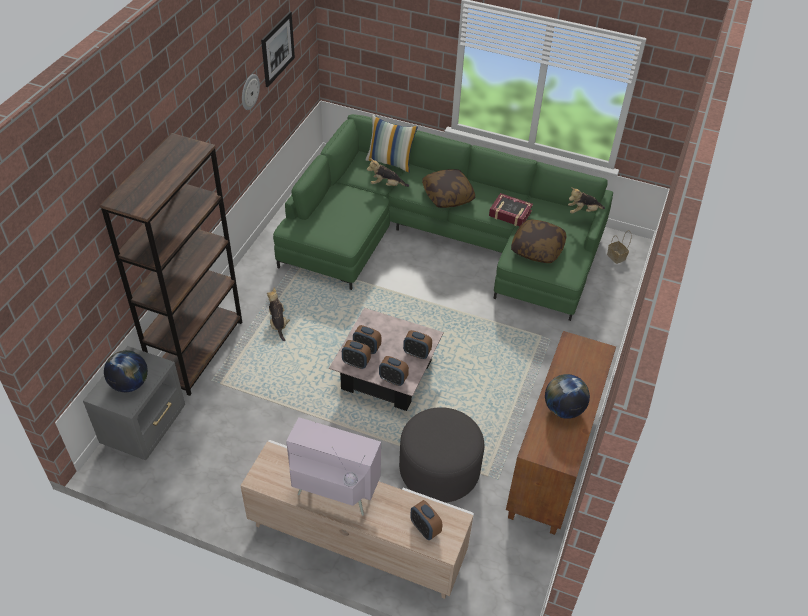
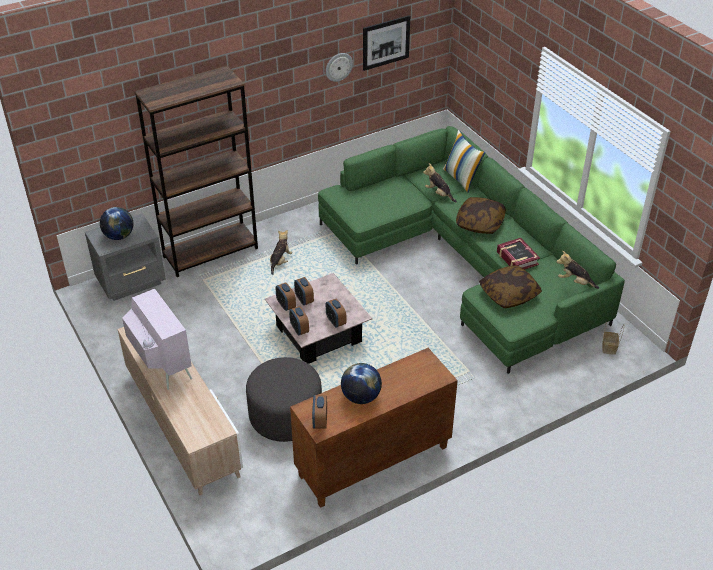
camera: 40 degrees right, 5 degrees down
alarm clock [410,500,442,540] -> alarm clock moved to [312,395,327,429]

